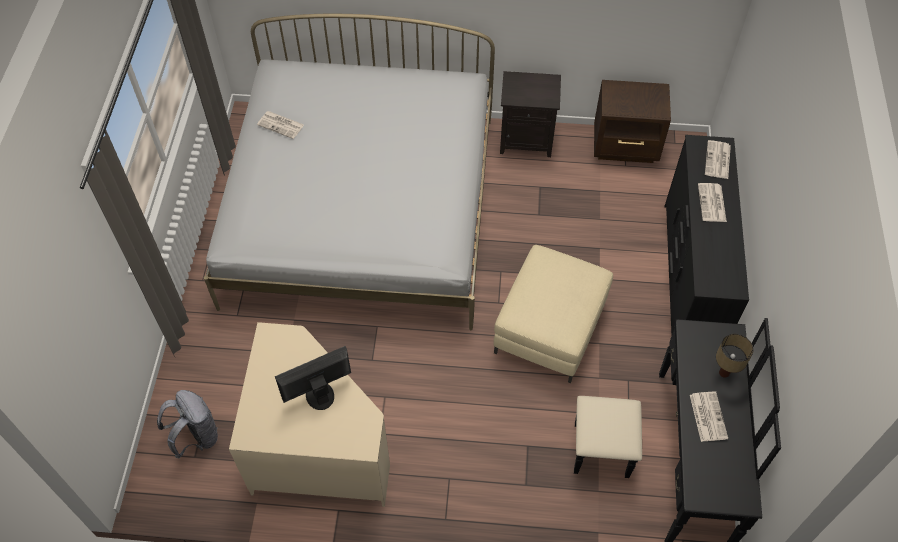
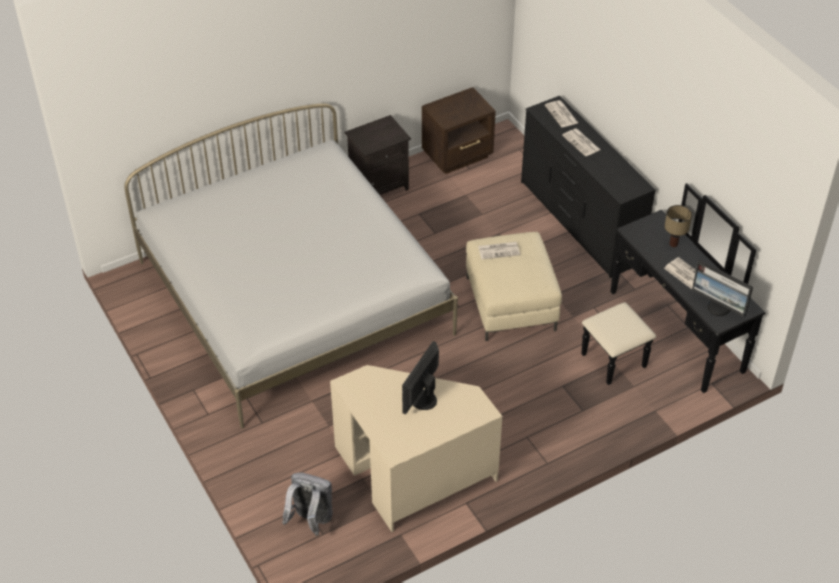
camera: 35 degrees left, 10 degrees down
newspaper [257,111,304,139] -> newspaper moved to [478,242,520,259]
none -> monitor [692,260,753,317]

